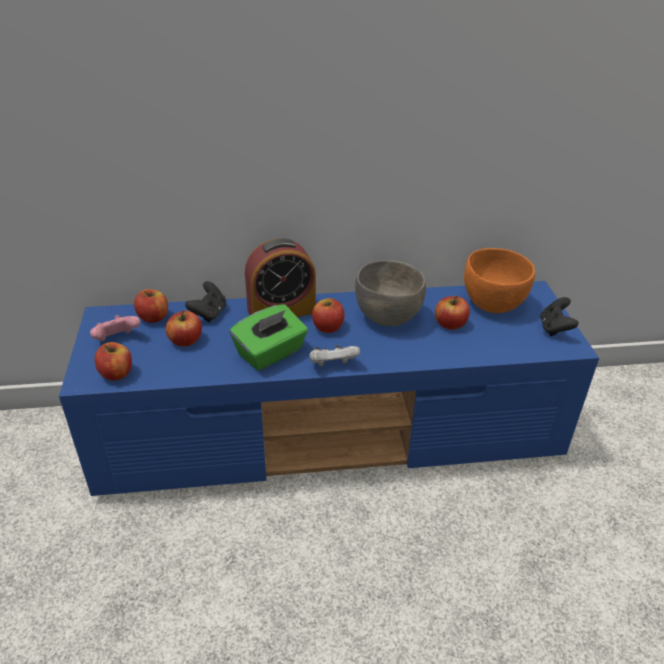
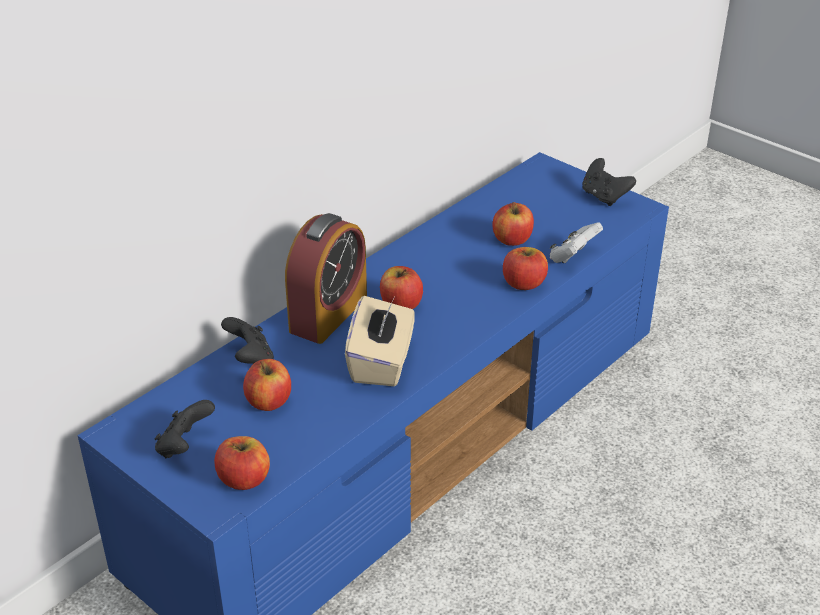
camera: 40 degrees left, 0 degrees up
pink game controller [90,315,140,341] -> black game controller [155,400,215,458]
apple [134,289,168,323] -> apple moved to [503,247,548,290]
green tissue box [230,304,308,371] -> beige tissue box [345,296,415,386]
white game controller [309,346,360,366] -> white game controller moved to [550,222,603,263]
grey bowl [355,260,426,326] -> none
orange bowl [464,248,535,313] -> none

